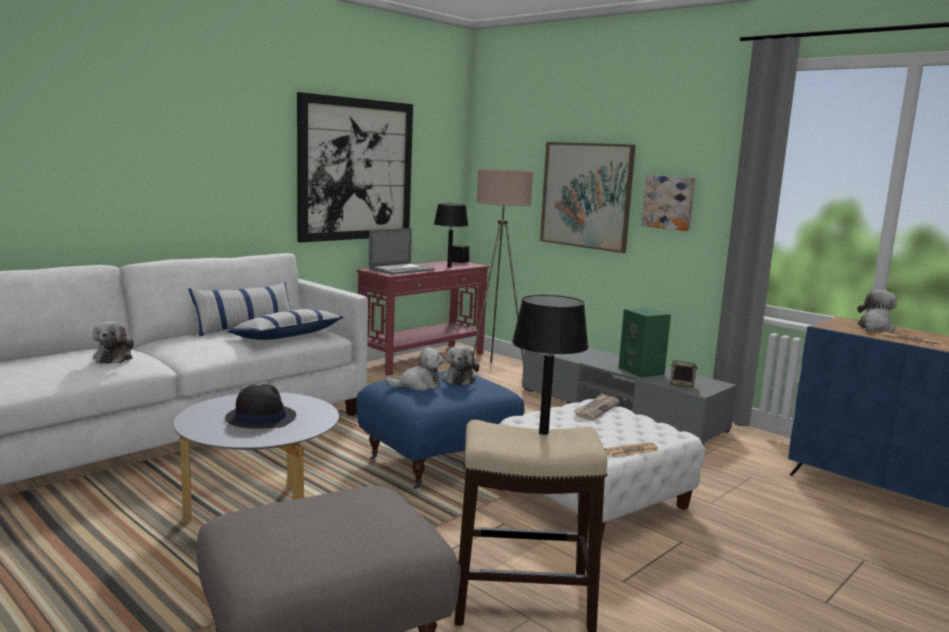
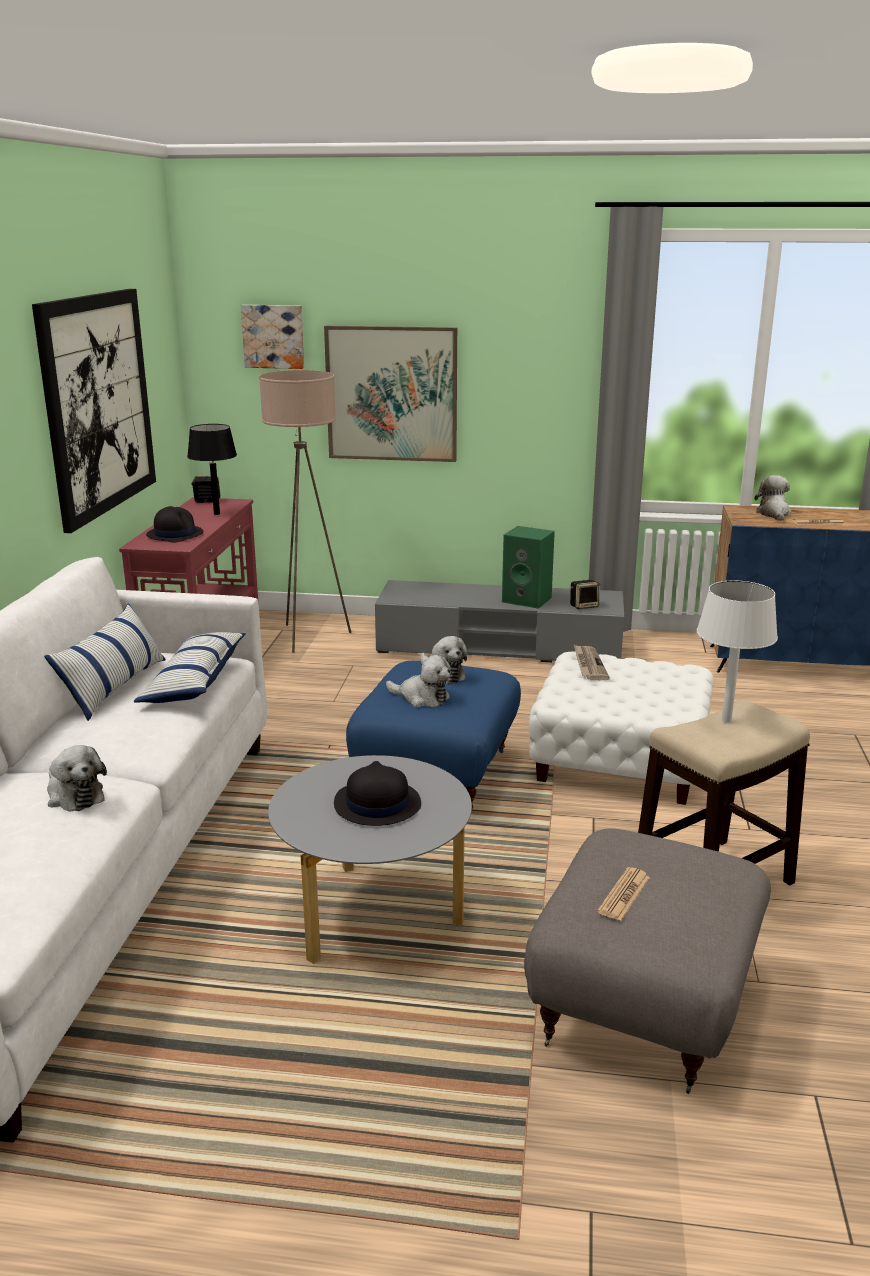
camera: 35 degrees left, 10 degrees up
laptop [369,228,435,275] -> black hat [146,506,203,542]
plush toy [385,348,444,391] -> plush toy turned 75 degrees clockwise [386,655,451,707]
black table lamp [512,295,589,435] -> white table lamp [697,581,778,723]
newspaper [604,442,658,457] -> newspaper moved to [597,867,650,921]
picture [641,175,695,231] -> picture moved to [241,305,304,369]

